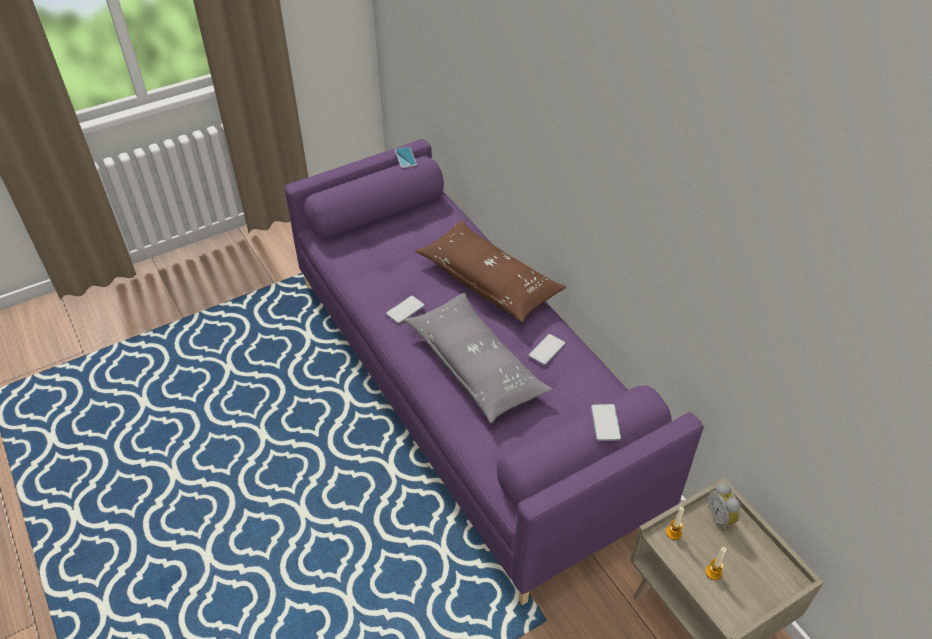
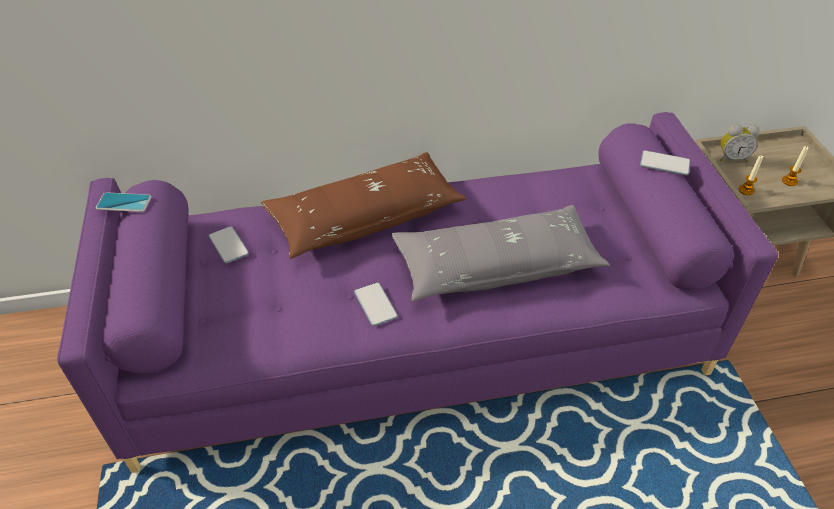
camera: 70 degrees left, 0 degrees up
phone [528,334,566,365] -> phone moved to [209,226,249,264]

